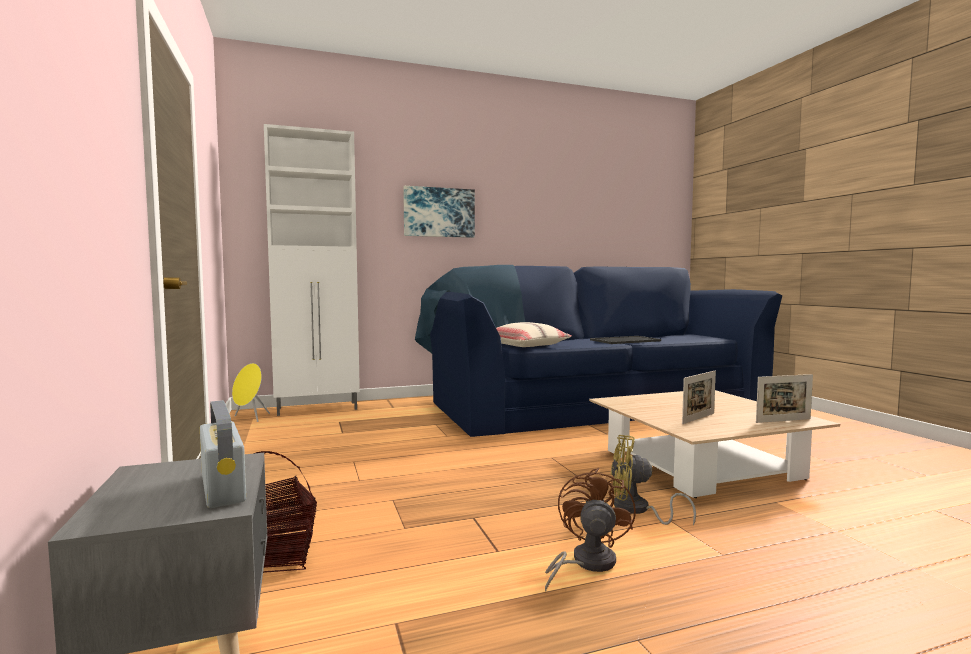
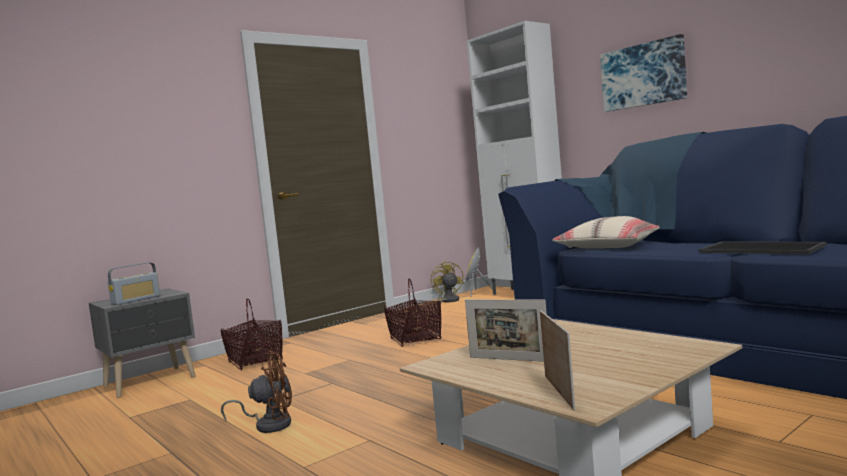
camera: 70 degrees right, 0 degrees up
yellow fan [611,435,696,525] -> yellow fan moved to [431,261,464,306]
picture frame [756,374,813,423] -> picture frame turned 150 degrees counterclockwise [540,310,575,410]
none -> basket [384,279,442,347]

